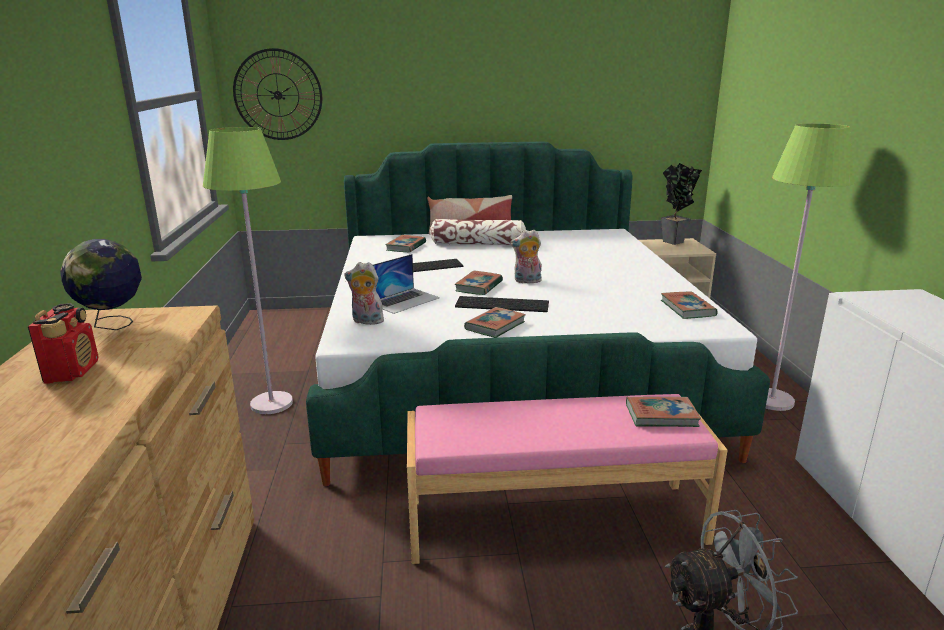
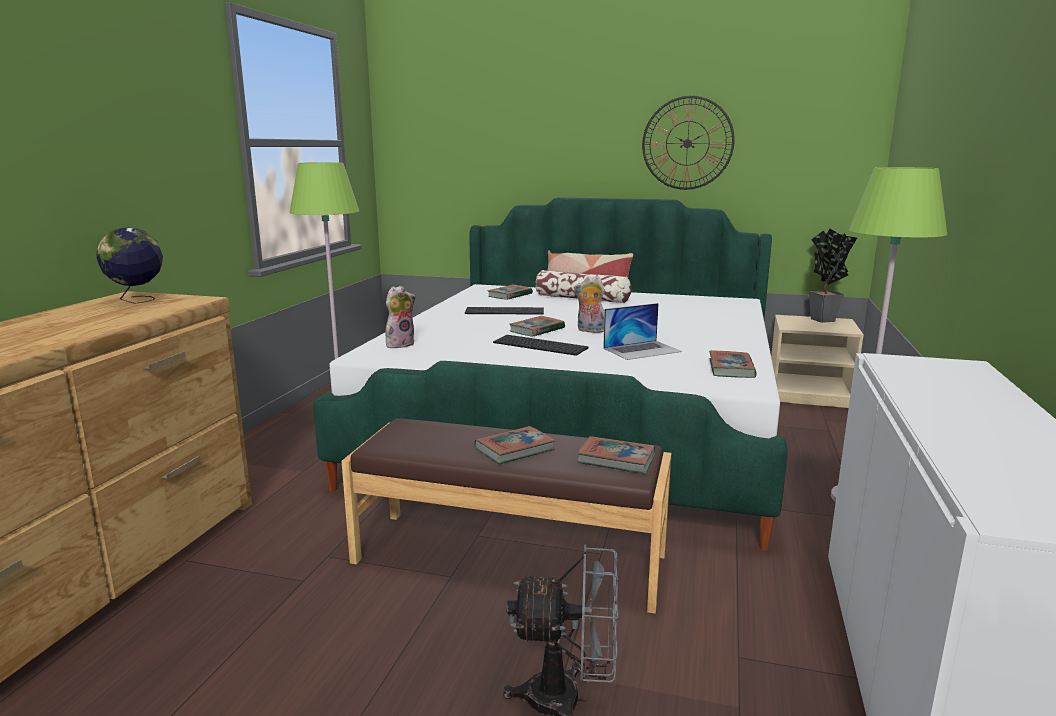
camera: 20 degrees right, 5 degrees down
radio [28,303,98,384] -> none
wall clock [233,48,322,140] -> wall clock moved to [642,95,735,190]
plush toy [345,262,384,325] -> plush toy turned 105 degrees clockwise [385,286,416,348]
laptop [373,254,440,314] -> laptop moved to [603,303,682,360]
pink bench [407,394,728,564] -> brown bench [341,418,671,614]
book [464,307,526,338] -> book moved to [474,426,555,464]

